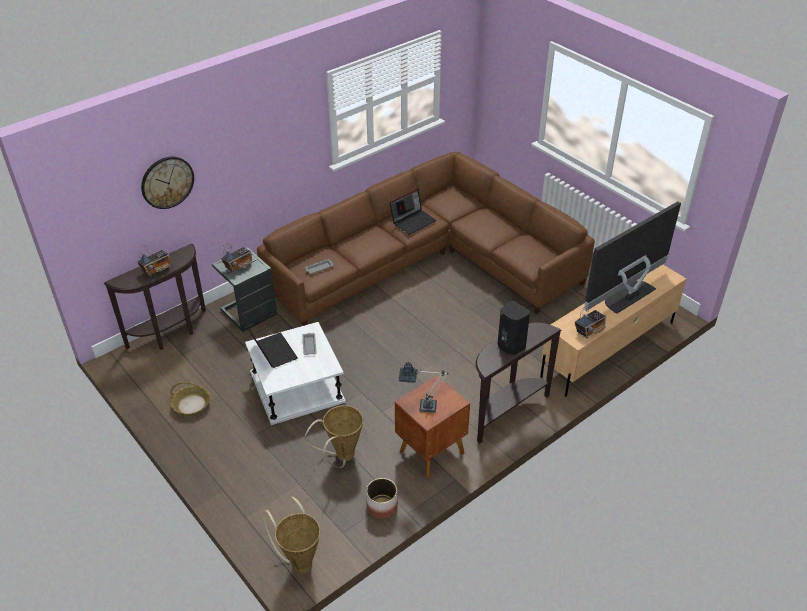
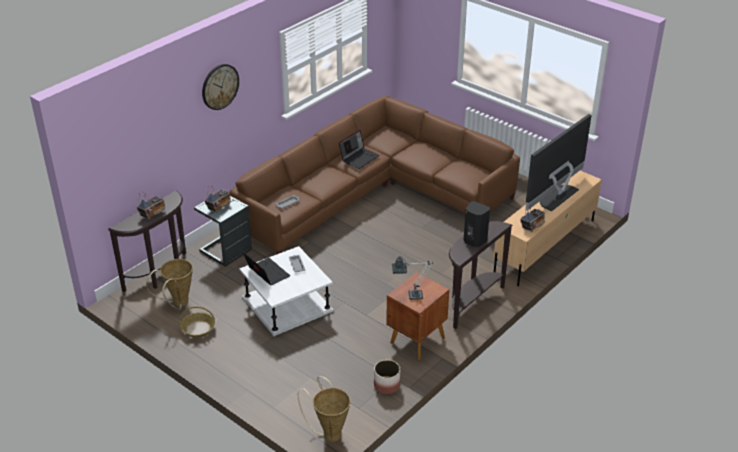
camera: 10 degrees left, 5 degrees down
wall clock [141,157,194,209] -> wall clock moved to [202,64,239,110]
basket [305,405,363,468] -> basket moved to [146,259,193,309]

